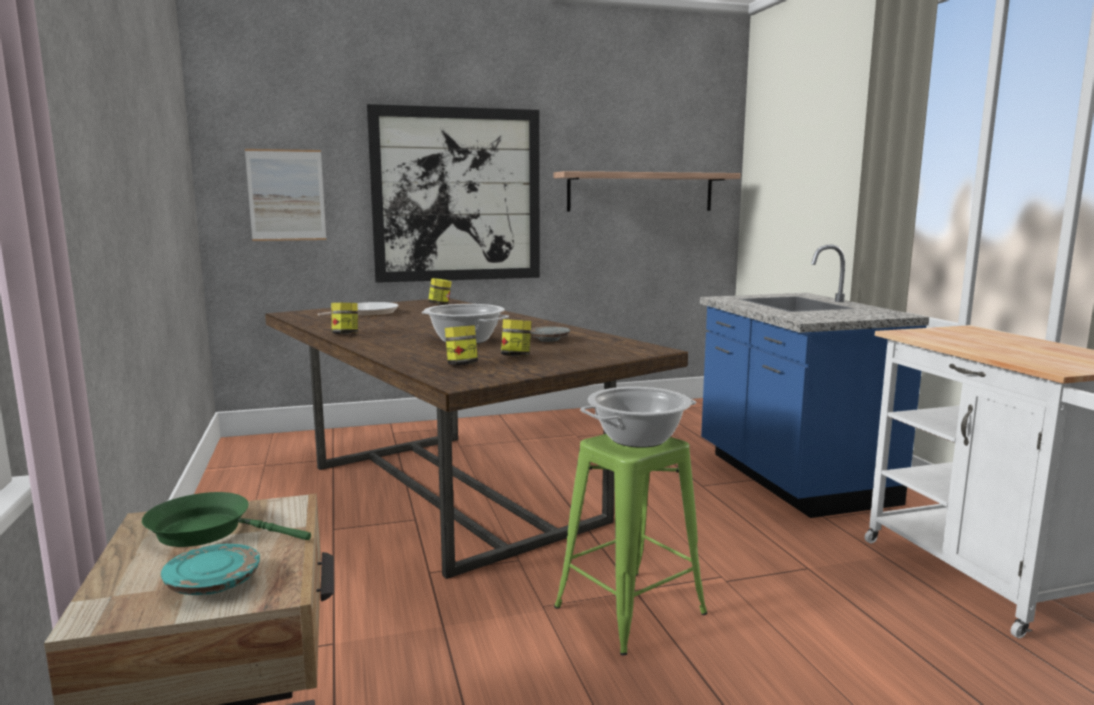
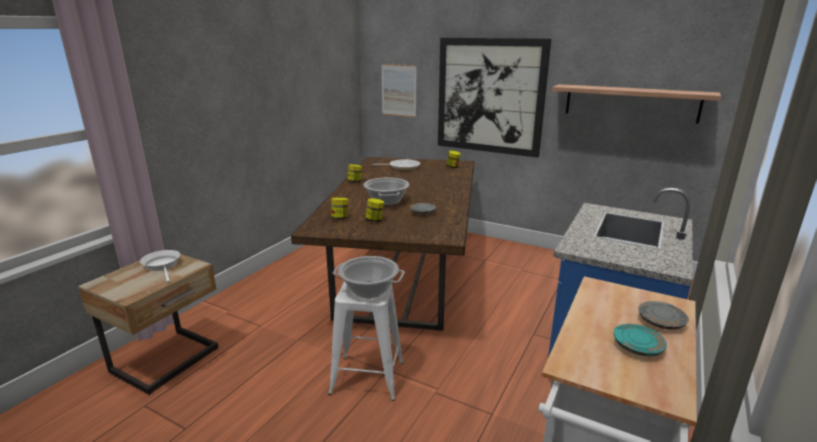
camera: 45 degrees right, 10 degrees up
green frying pan [142,492,311,547] -> white frying pan [140,250,180,283]
turquoise plate [161,544,260,595] -> turquoise plate moved to [614,324,667,356]
green stool [554,434,708,655] -> white stool [328,282,404,401]
none -> grey plate [639,301,689,330]

